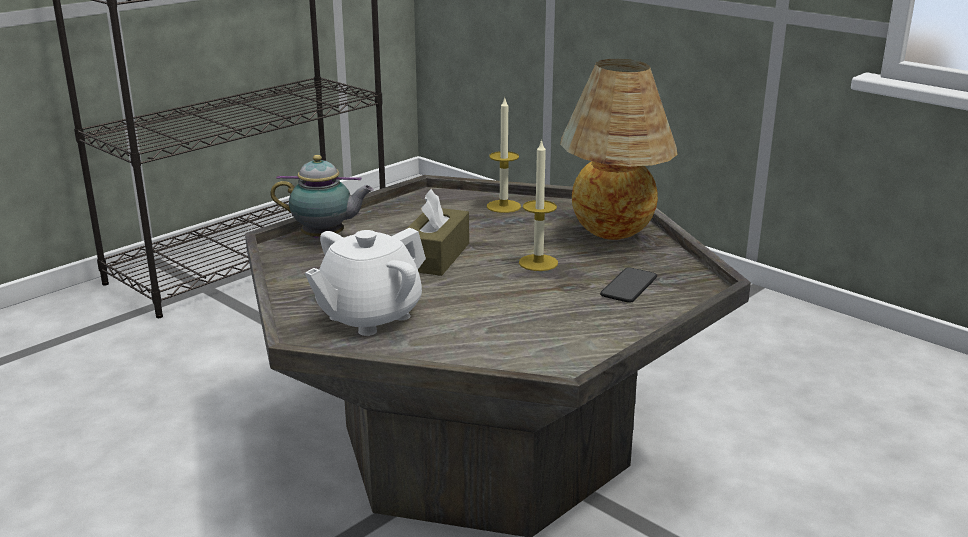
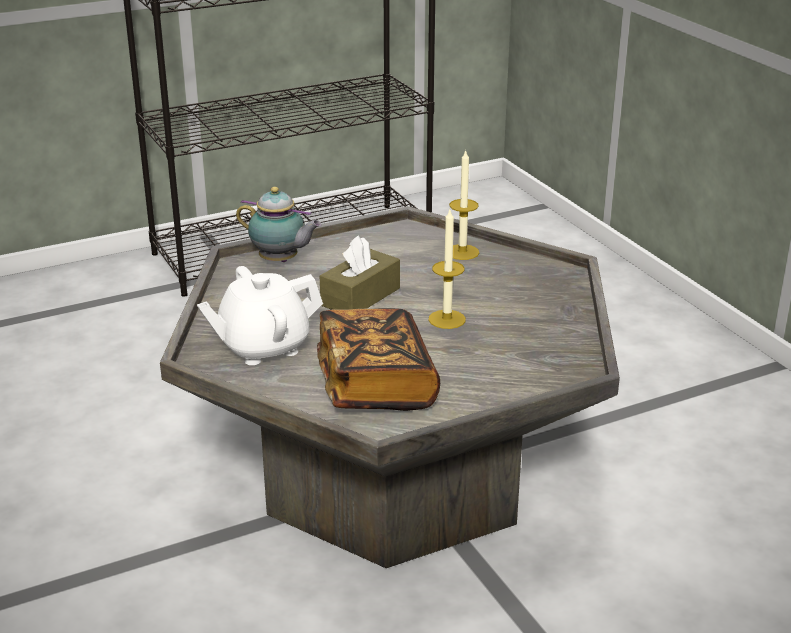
camera: 20 degrees right, 5 degrees up
table lamp [560,59,677,240] -> none
phone [600,267,657,303] -> none
none -> book [317,308,440,411]

